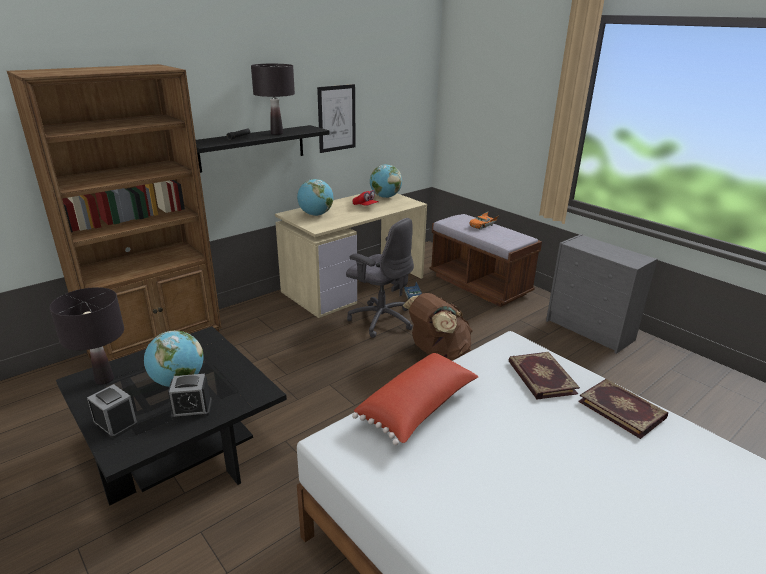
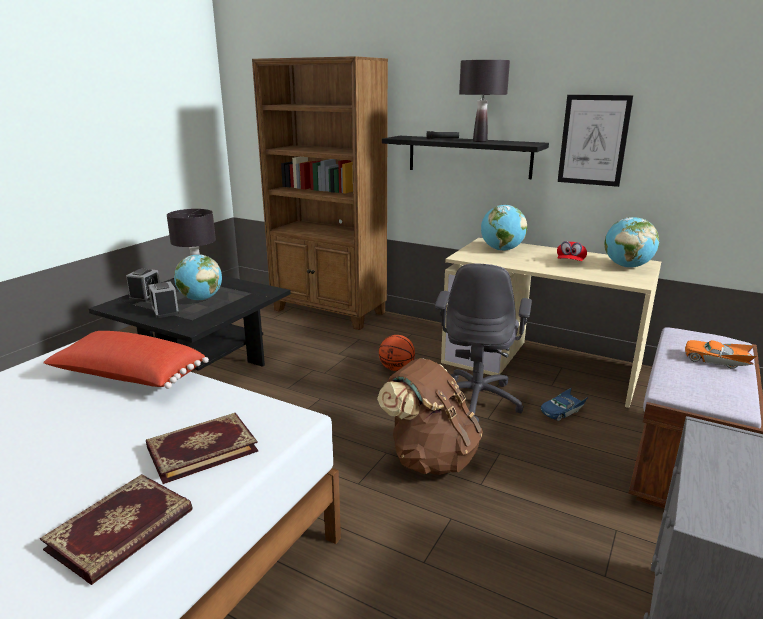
camera: 70 degrees right, 5 degrees down
none -> basketball [379,335,415,371]

